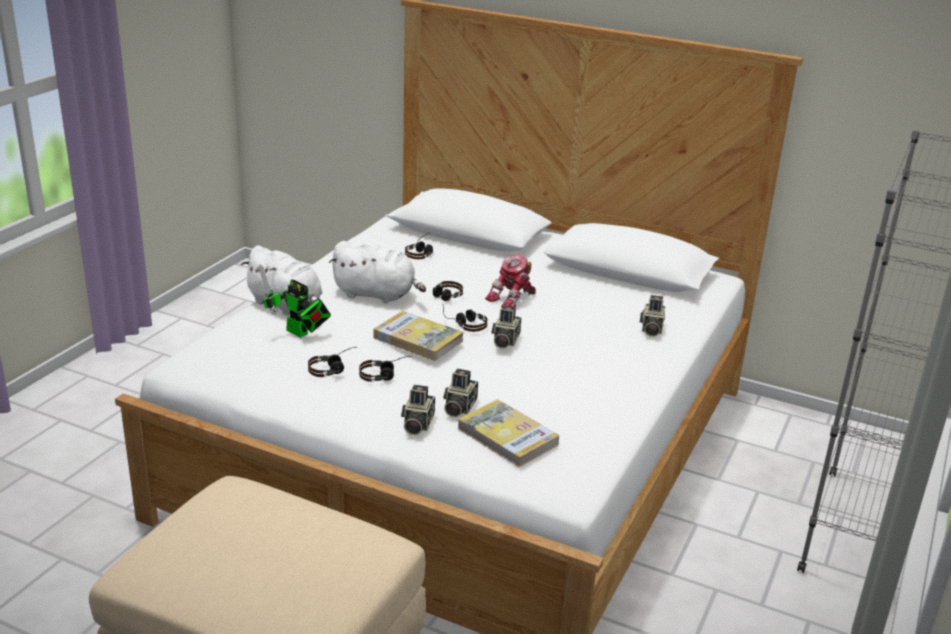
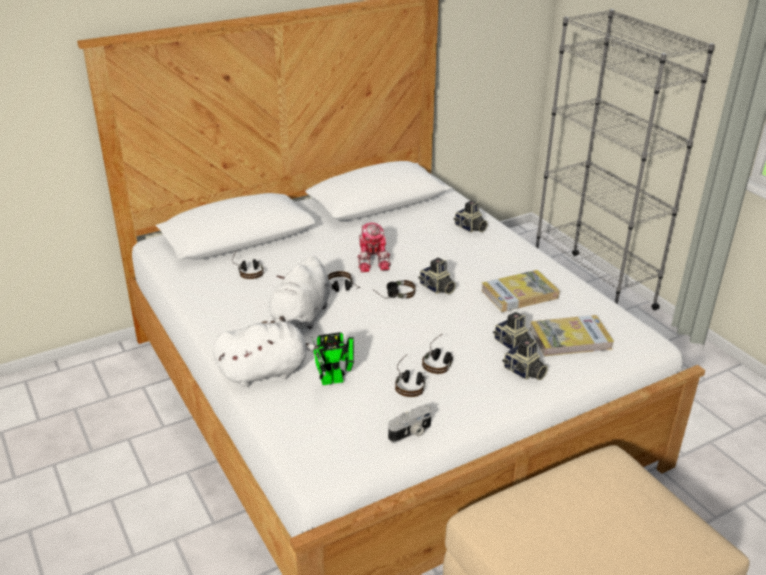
camera: 55 degrees left, 5 degrees up
white plush toy [329,241,426,304] -> white plush toy turned 150 degrees clockwise [261,255,330,329]
book [373,311,464,361] -> book moved to [481,270,560,312]
none -> camera [388,405,432,442]

